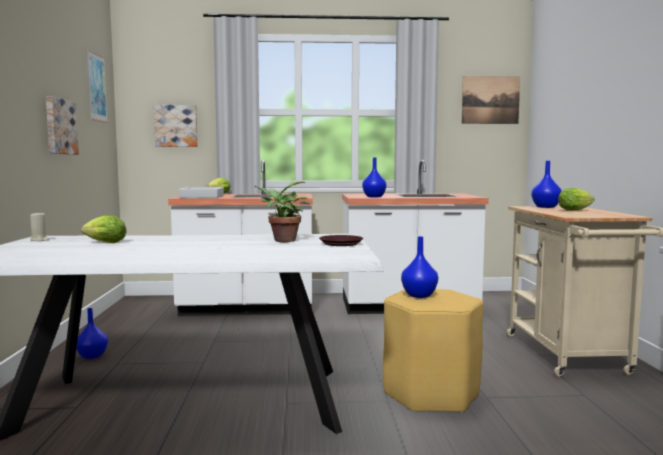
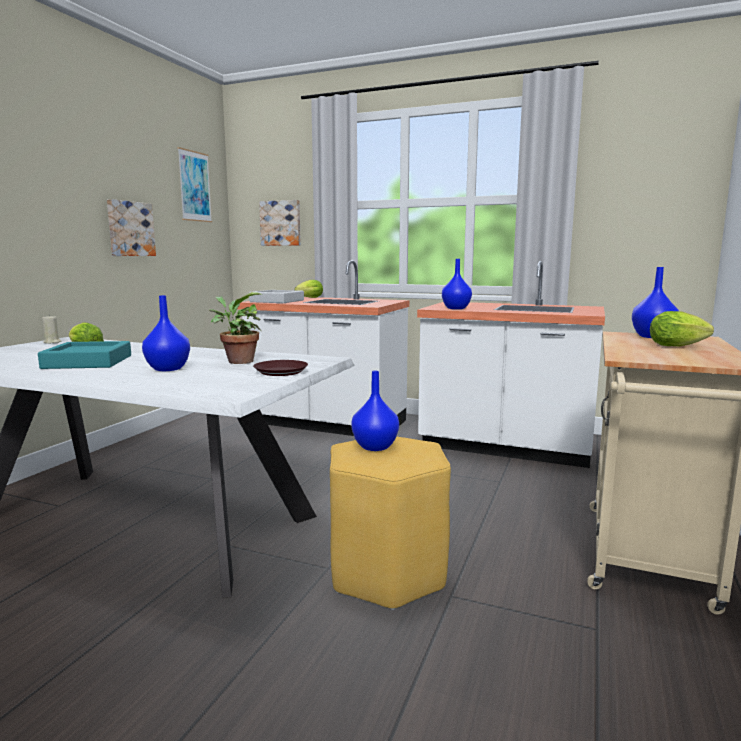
camera: 25 degrees right, 5 degrees up
blue vase [76,308,108,359] -> blue vase moved to [142,295,190,371]
picture [462,76,520,124] -> none
none -> turquoise tray [38,341,131,369]

